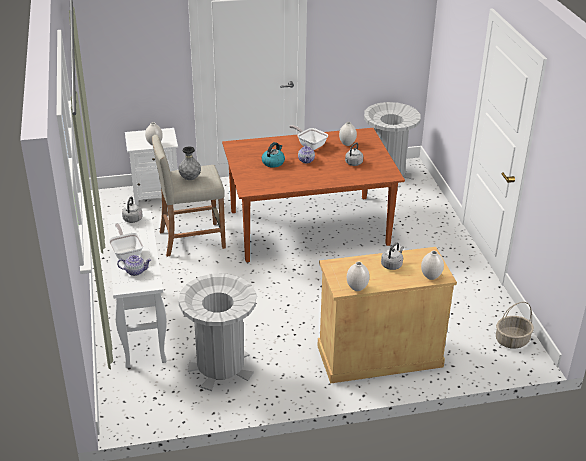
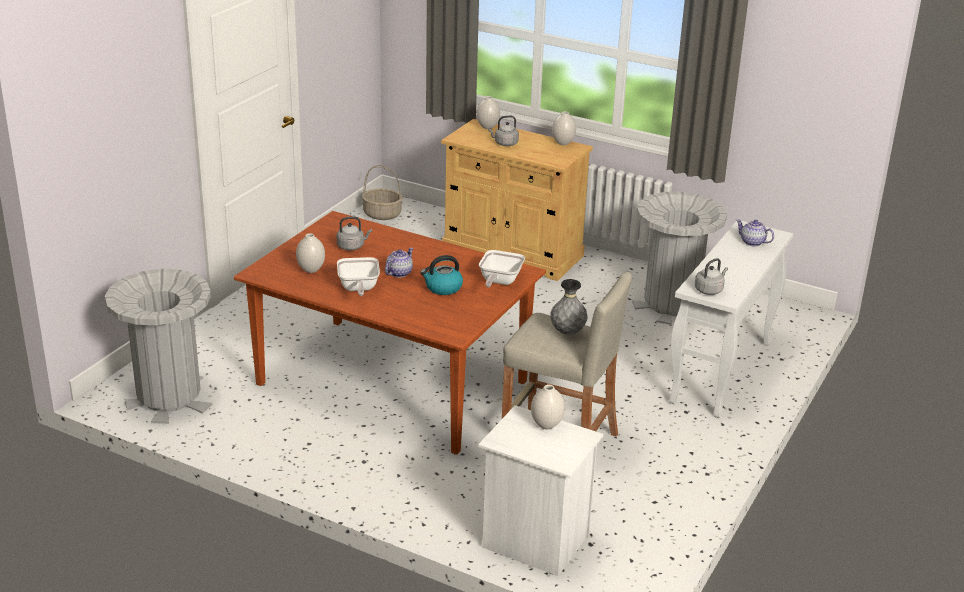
camera: 140 degrees left, 5 degrees down
frying pan [109,223,144,260] -> frying pan moved to [479,250,525,288]

